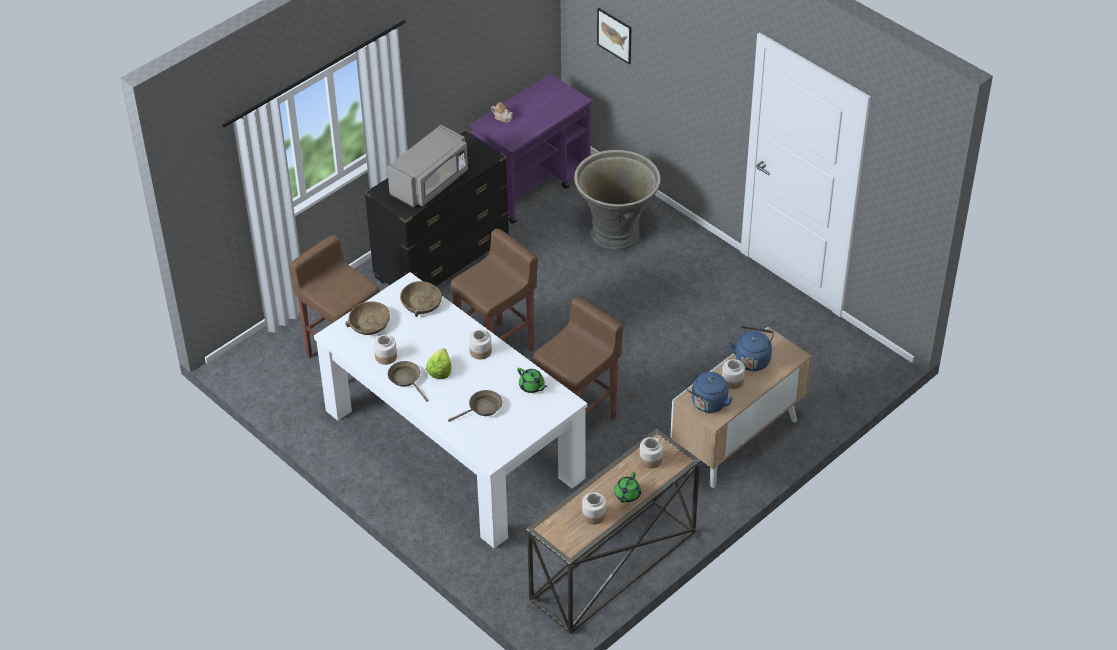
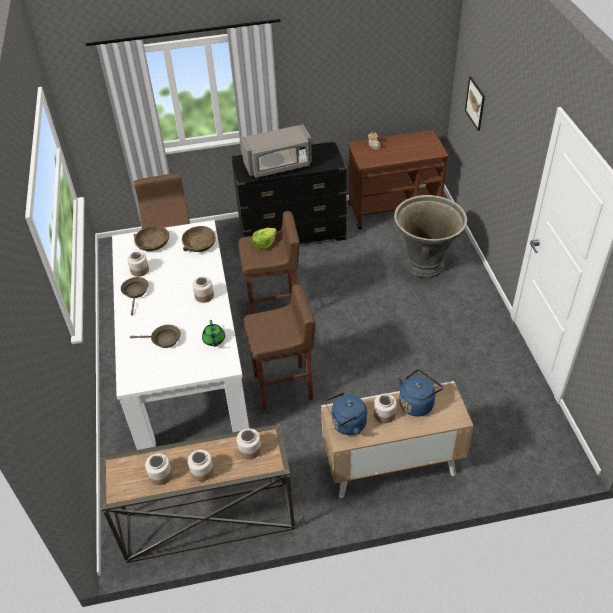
camera: 35 degrees right, 0 degrees up
lettuce [426,348,452,379] -> lettuce moved to [252,228,277,250]
purple cart [470,74,592,224] -> brown cart [348,130,449,229]
green teapot [614,472,641,503] -> jar [188,450,214,481]

